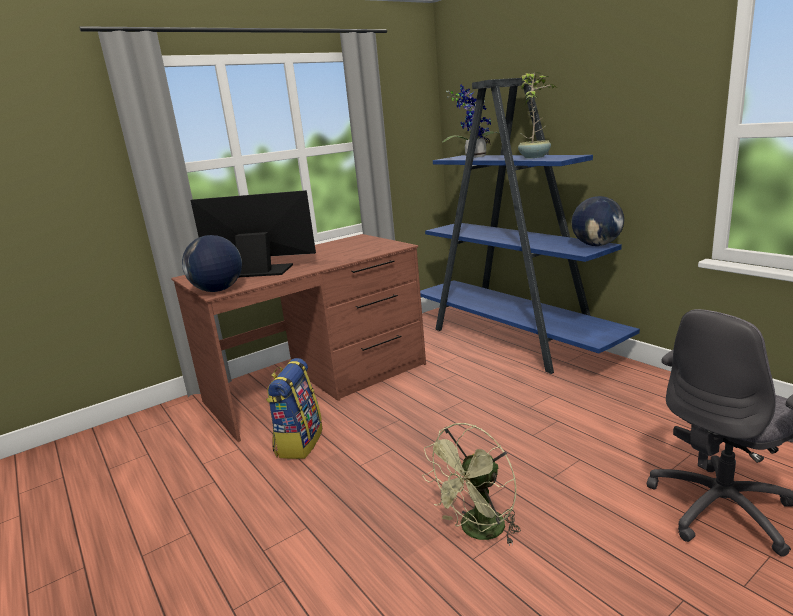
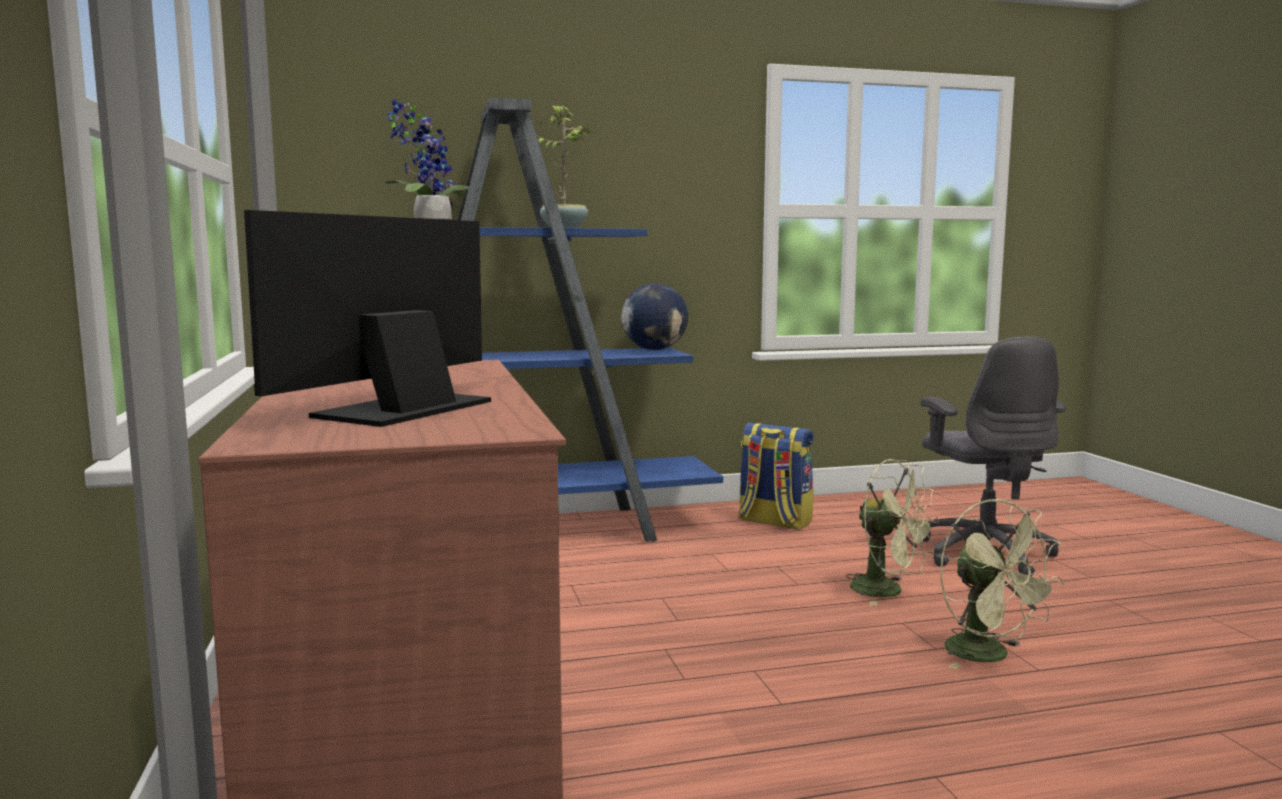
camera: 70 degrees left, 10 degrees down
globe [182,235,242,292] -> none
backpack [266,358,322,459] -> backpack moved to [738,423,814,530]
none -> green fan [845,459,939,606]

